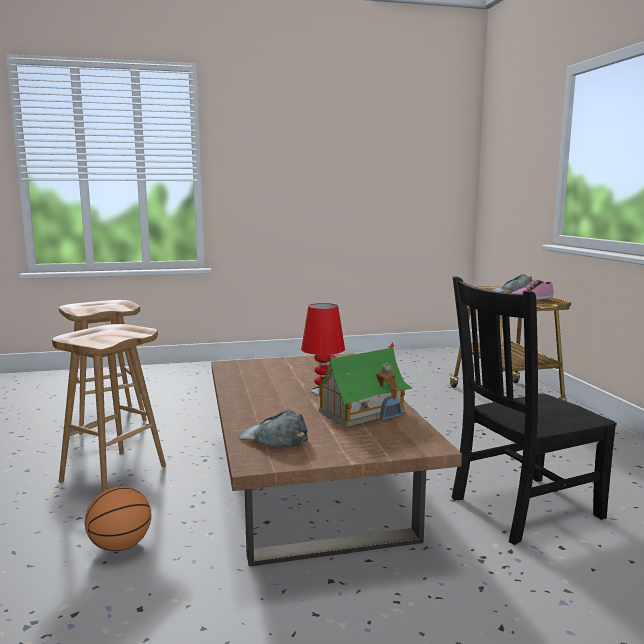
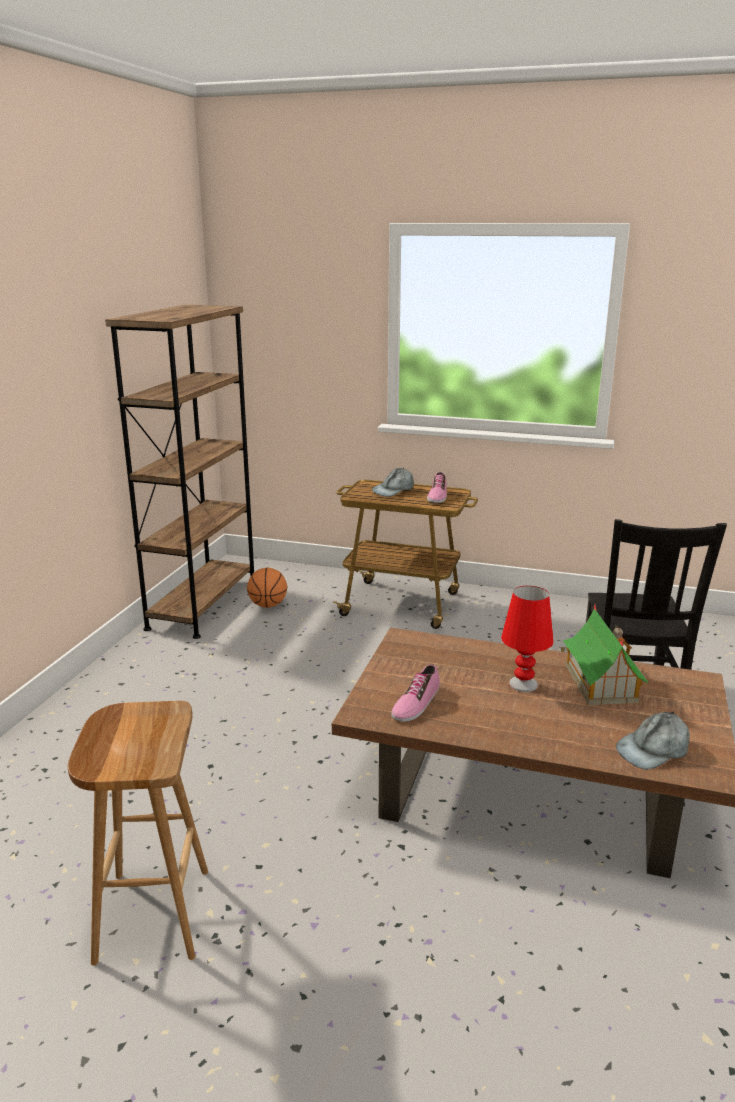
camera: 60 degrees left, 10 degrees up
brown stool [52,324,166,492] -> none
basketball [84,486,151,551] -> basketball moved to [247,568,287,608]
none -> brown bookcase [105,305,254,639]
none -> shoe [391,664,440,722]

